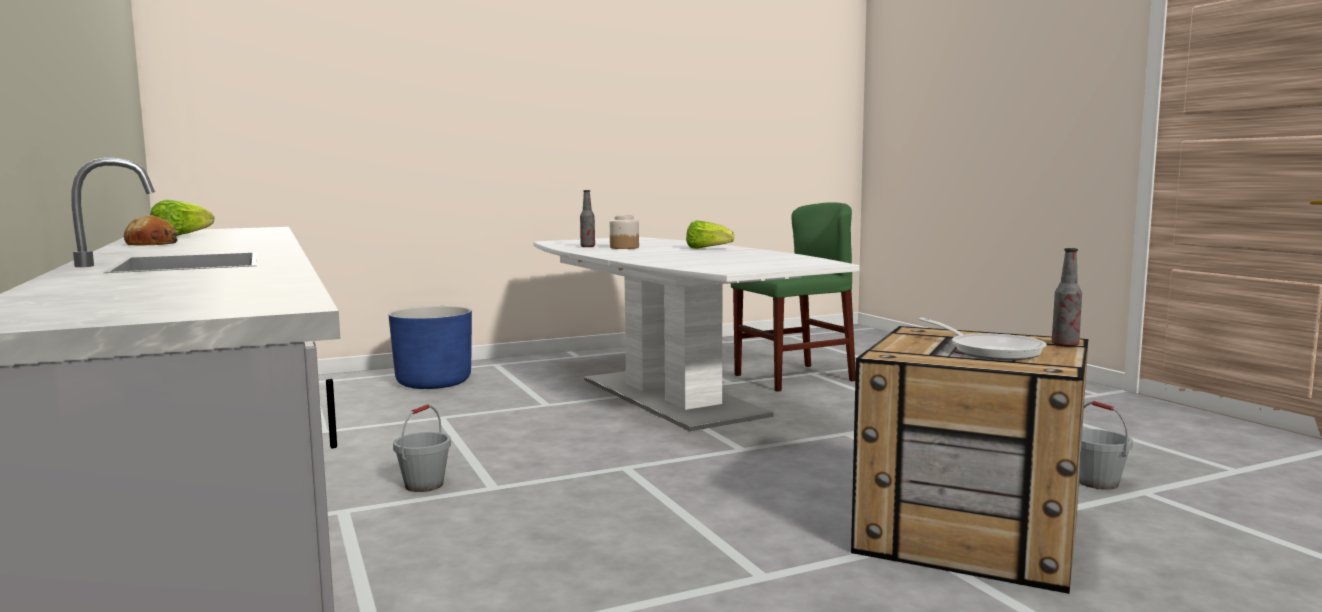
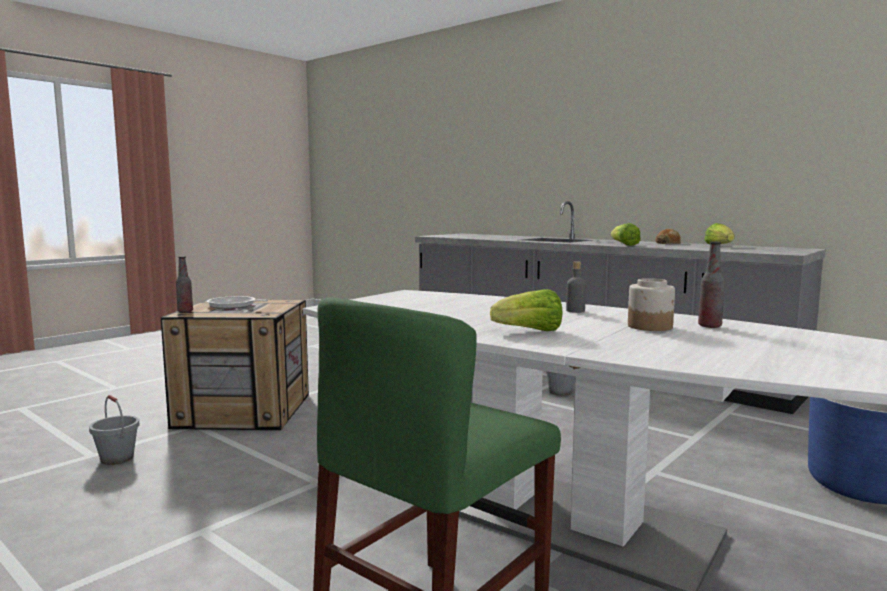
camera: 155 degrees right, 0 degrees up
none -> grey bottle [566,261,586,313]
none -> lettuce [611,223,641,246]

